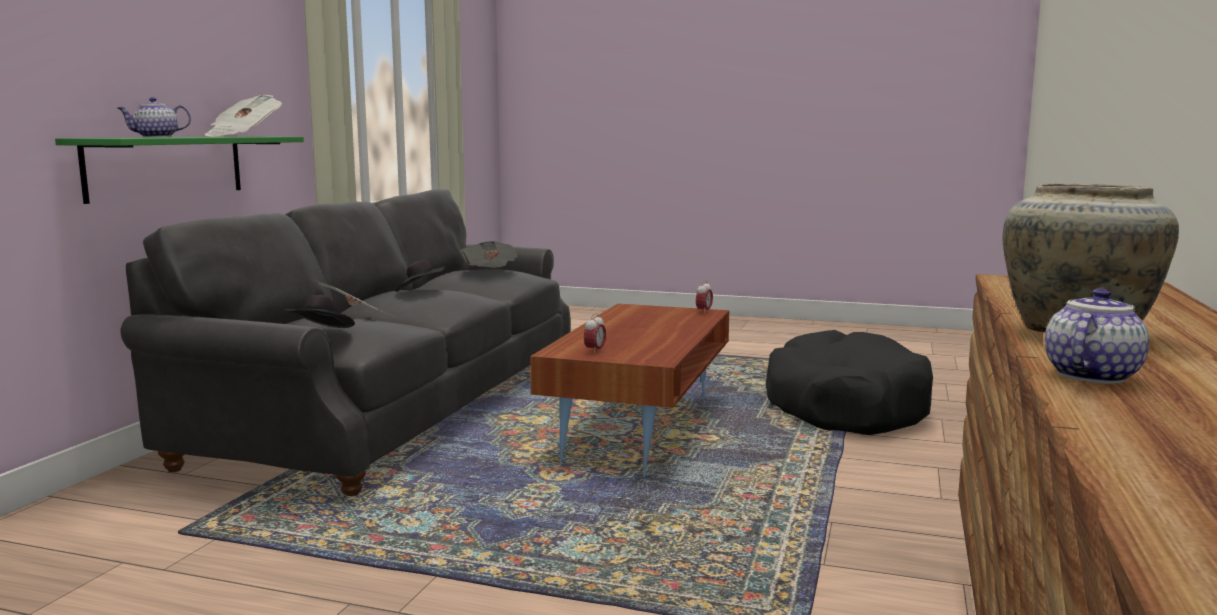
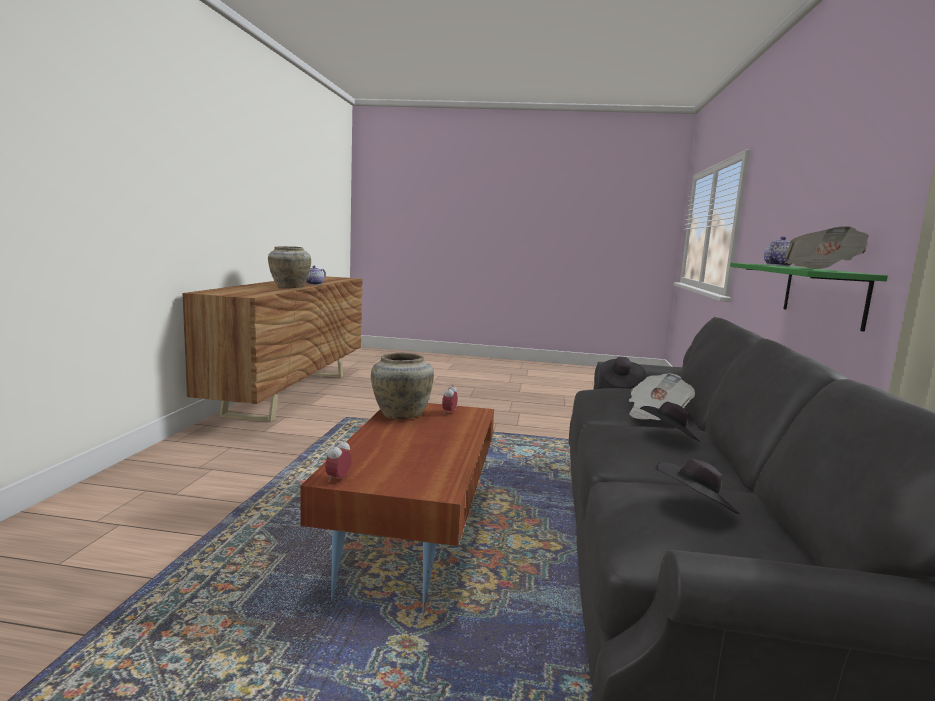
camera: 170 degrees right, 0 degrees up
newspaper [460,241,519,267] -> black hat [656,459,740,514]
black dog bed [766,330,933,435] -> none
none -> beige vase [371,353,434,419]

